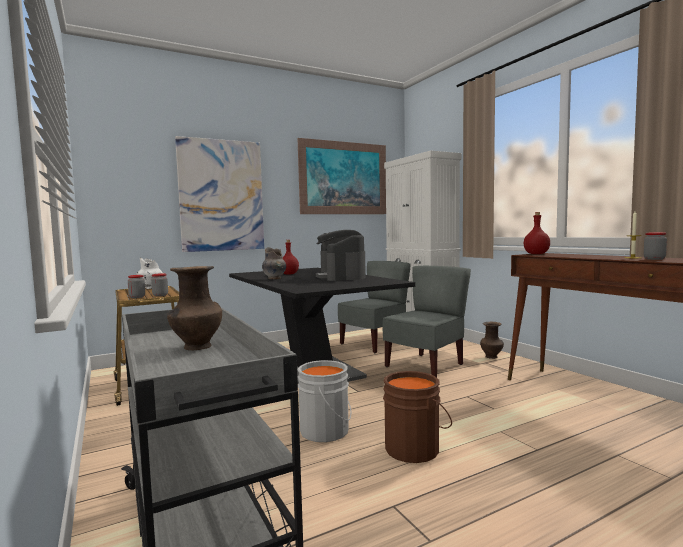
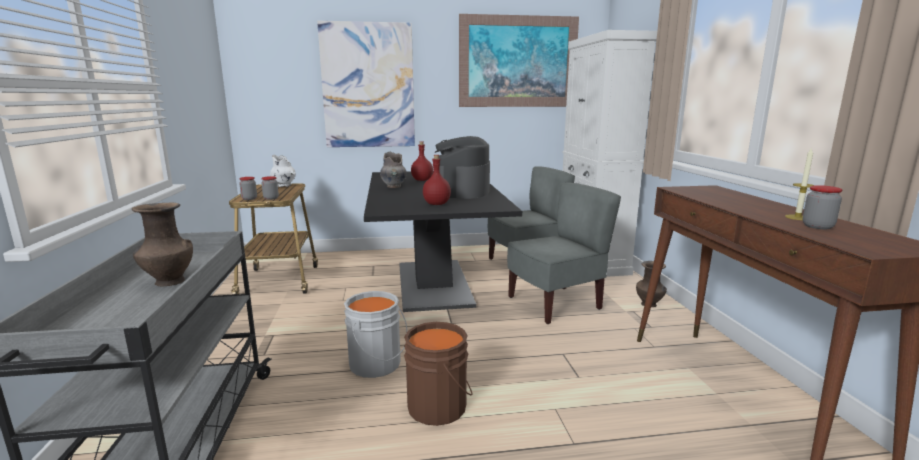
camera: 20 degrees right, 10 degrees up
red bottle [524,212,550,254] -> red bottle moved to [423,155,451,205]

